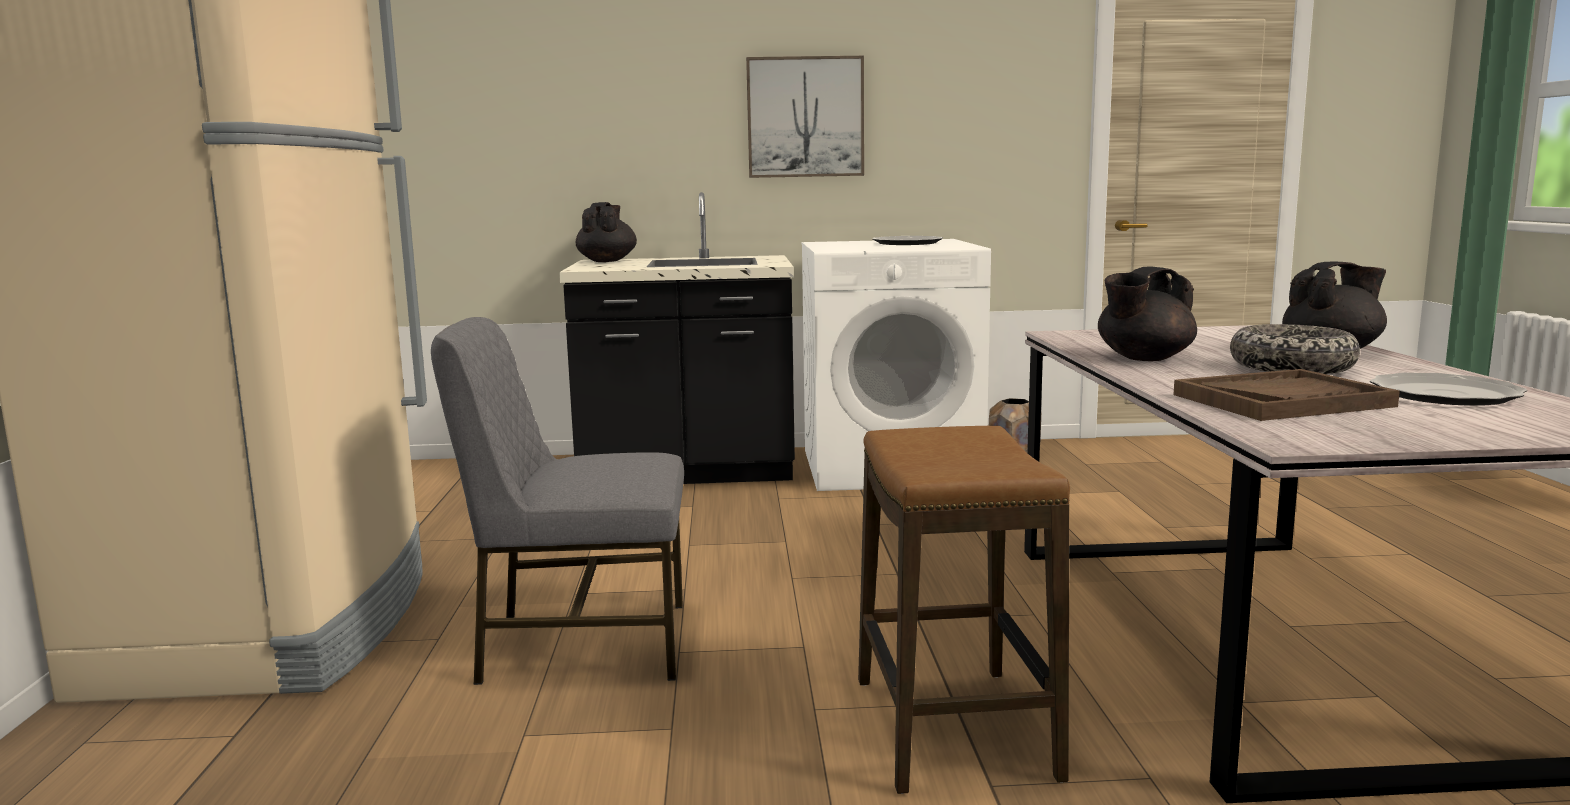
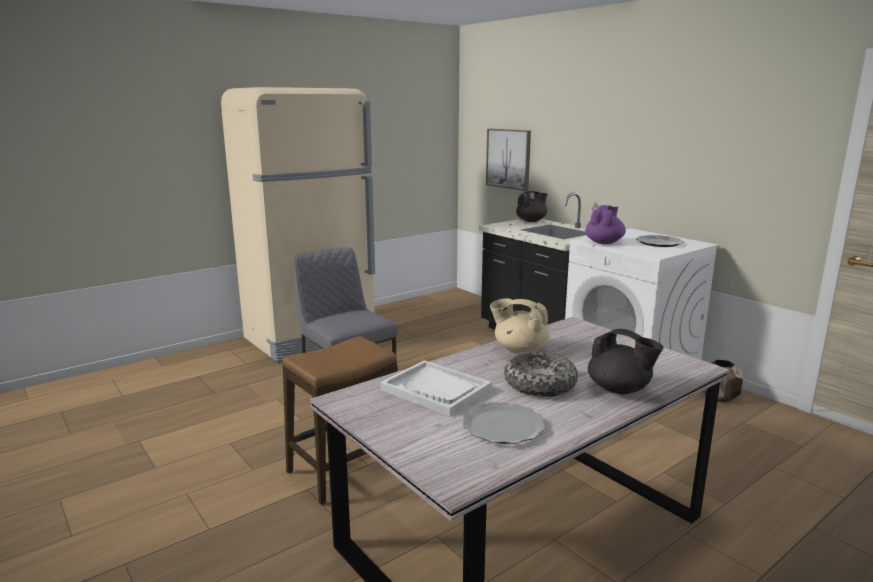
camera: 55 degrees right, 5 degrees up
picture [746,56,864,178] -> picture moved to [486,129,531,191]
black teapot [1098,266,1197,361] -> beige teapot [490,298,550,354]
brown tray [1174,369,1400,421] -> white tray [380,361,492,416]
none -> purple teapot [585,205,626,244]

